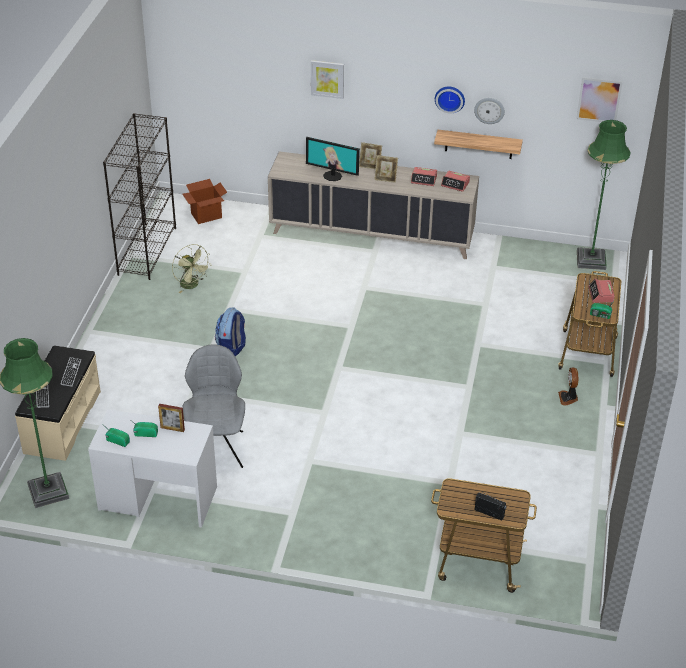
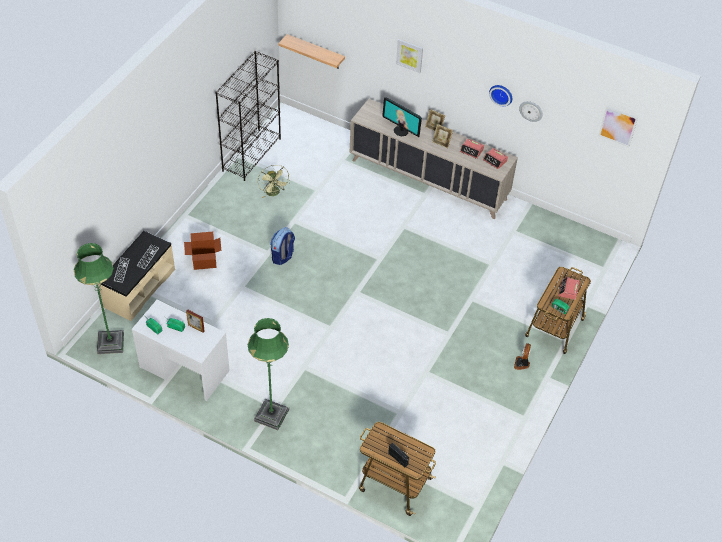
camera: 15 degrees right, 10 degrees up
cardboard box [183,179,227,224] -> cardboard box moved to [184,232,221,270]
grey chair [183,344,245,468] -> none
shelf [434,130,523,159] -> shelf moved to [278,34,345,68]
green floor lamp [577,120,631,270] -> green floor lamp moved to [248,318,289,430]

